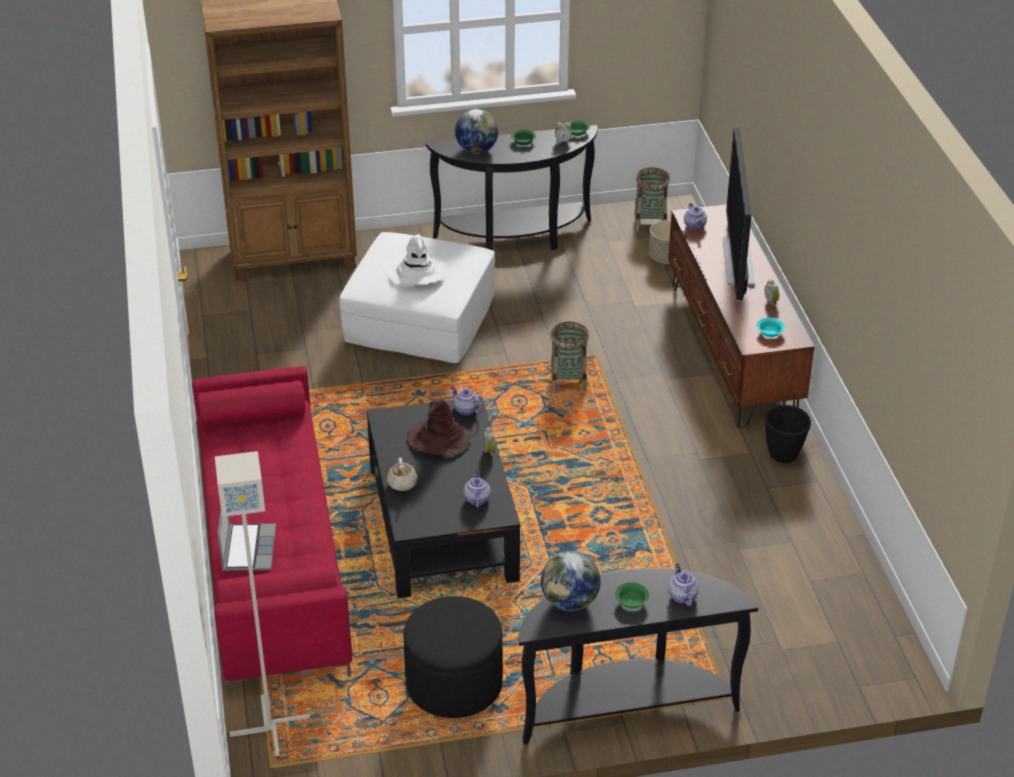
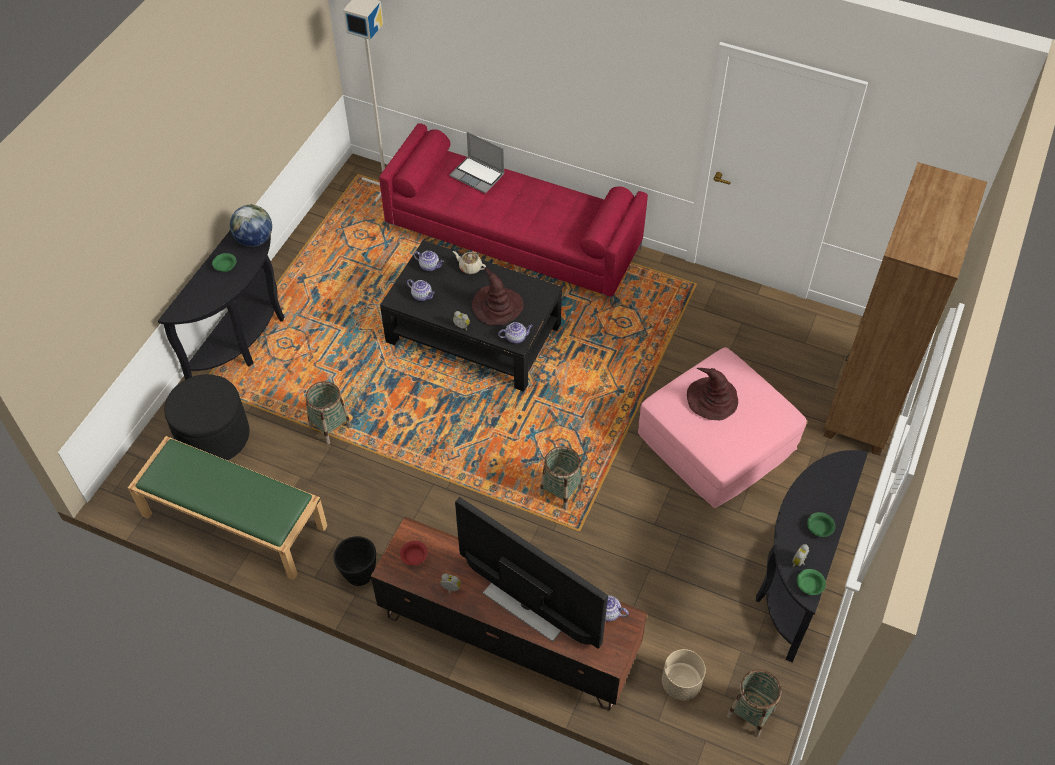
camera: 125 degrees right, 15 degrees up
white ottoman [339,232,495,363] -> pink ottoman [638,347,807,508]
white hat [388,234,445,286] -> brown hat [687,368,738,420]
black ottoman [403,596,503,718] -> black ottoman moved to [164,374,249,460]
globe [455,109,498,153] -> none
teapot [668,564,699,606] -> teapot moved to [413,251,444,271]
turquoise bowl [757,318,785,337] -> red bowl [400,541,428,565]
none -> green bench [128,436,327,580]
none -> basket [305,381,352,445]

